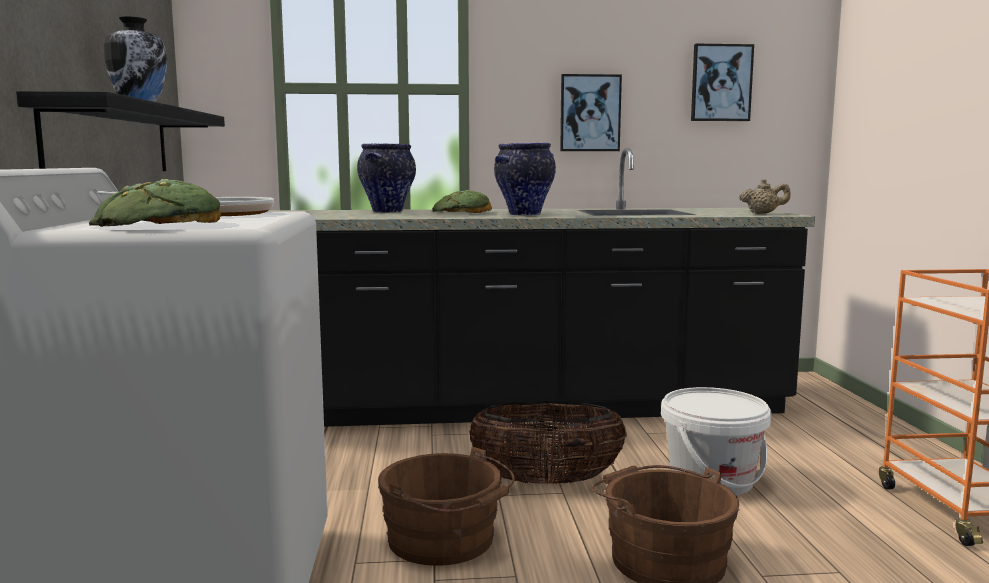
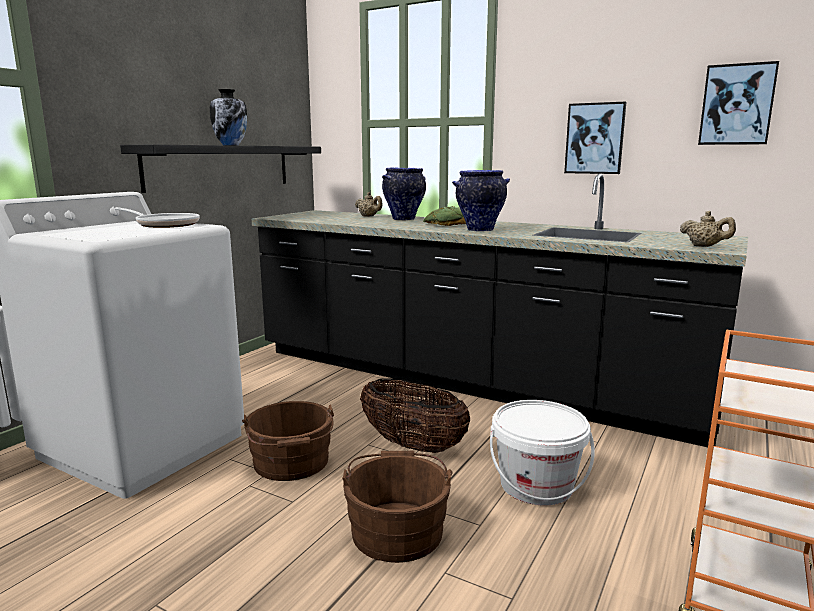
camera: 35 degrees right, 5 degrees up
bread [89,179,221,227] -> none
none -> beige teapot [355,192,382,217]

